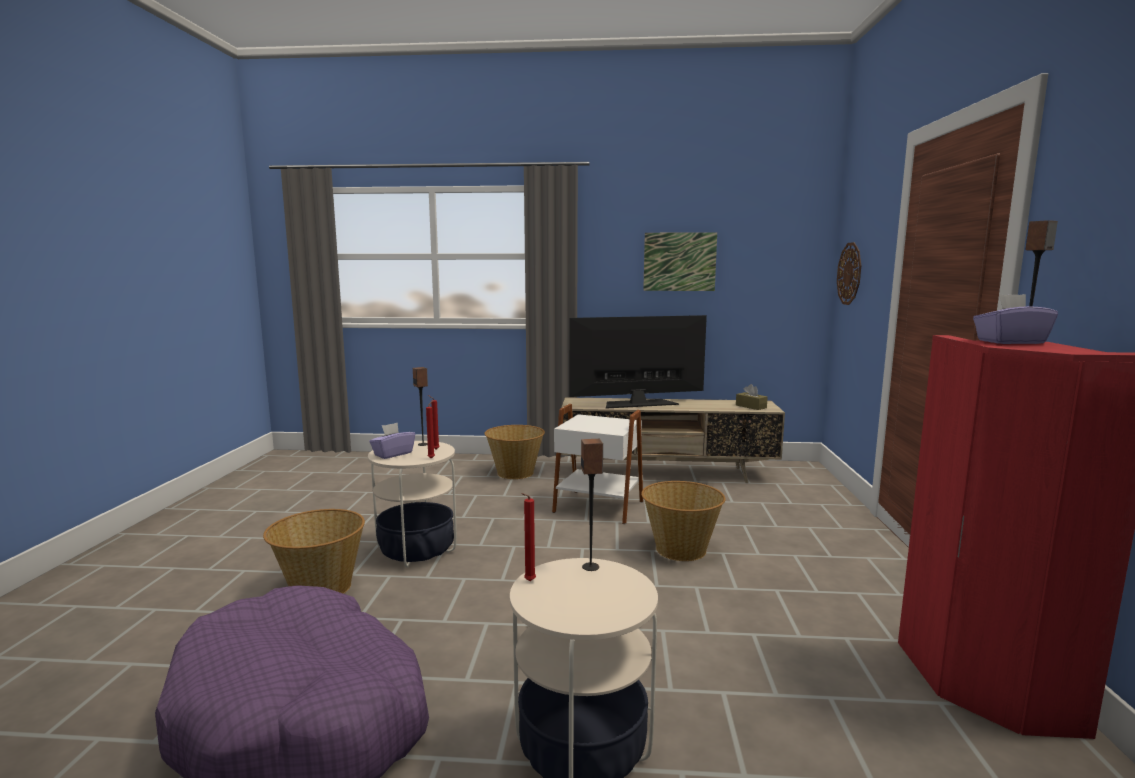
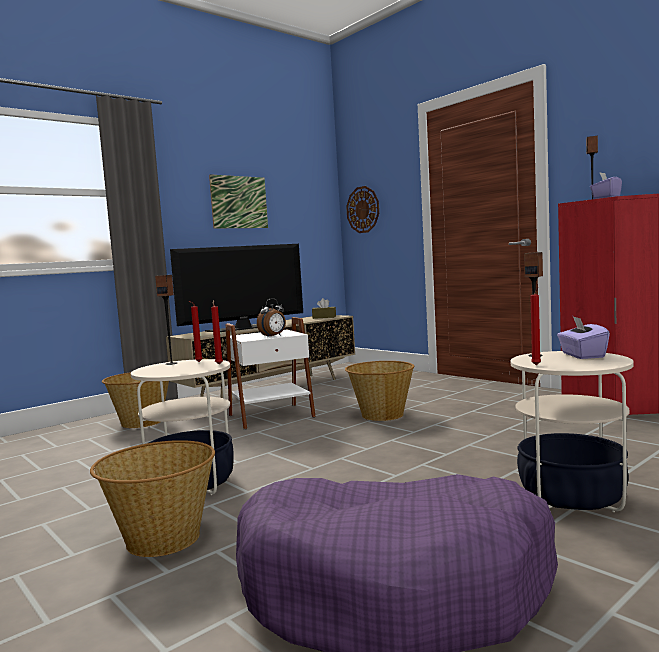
camera: 45 degrees left, 5 degrees down
purple tissue box [369,423,415,459] -> purple tissue box moved to [557,316,610,359]
television [569,315,707,409] -> television turned 150 degrees counterclockwise [170,244,303,332]
none -> alarm clock [257,298,286,337]

